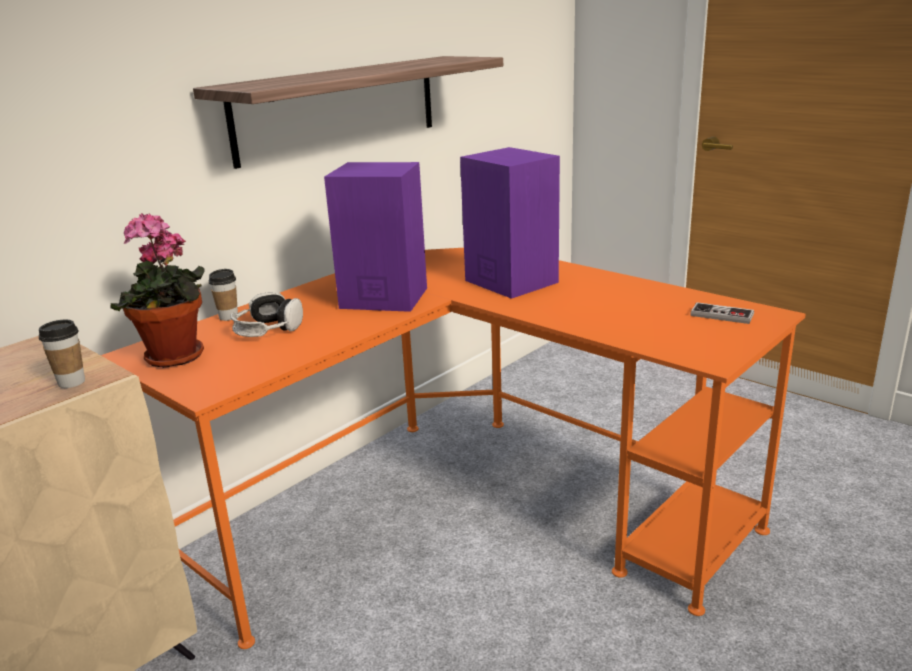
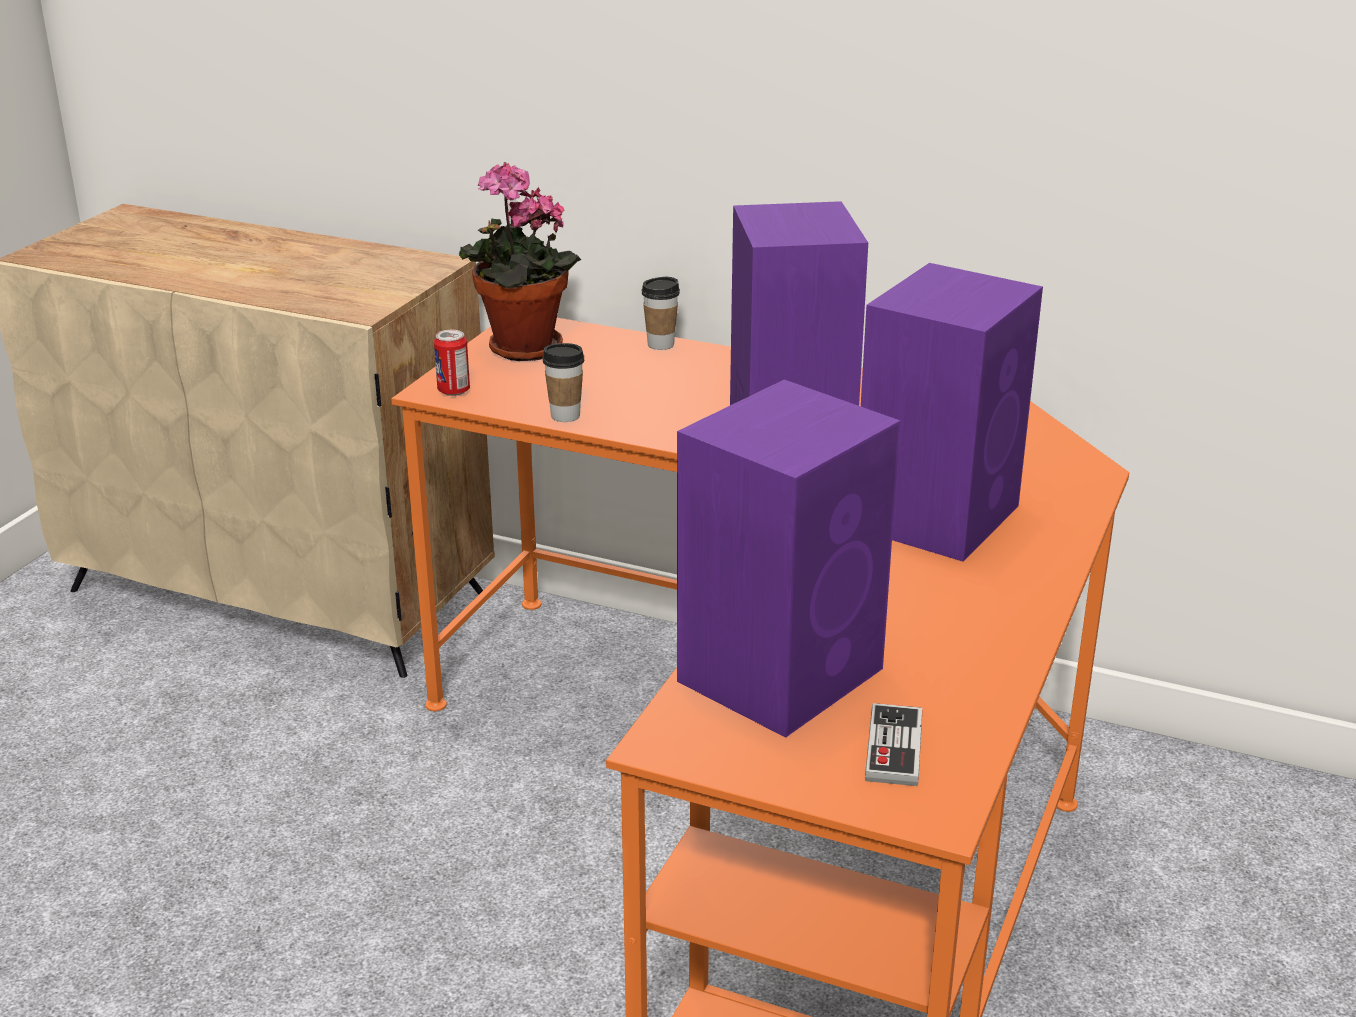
camera: 70 degrees right, 5 degrees up
cup [39,320,85,388] -> cup moved to [543,343,584,422]
shelf [193,56,503,169] -> none
headphones [230,292,303,337] -> none
none -> can [434,330,470,396]
none -> purple speaker [677,380,900,738]

